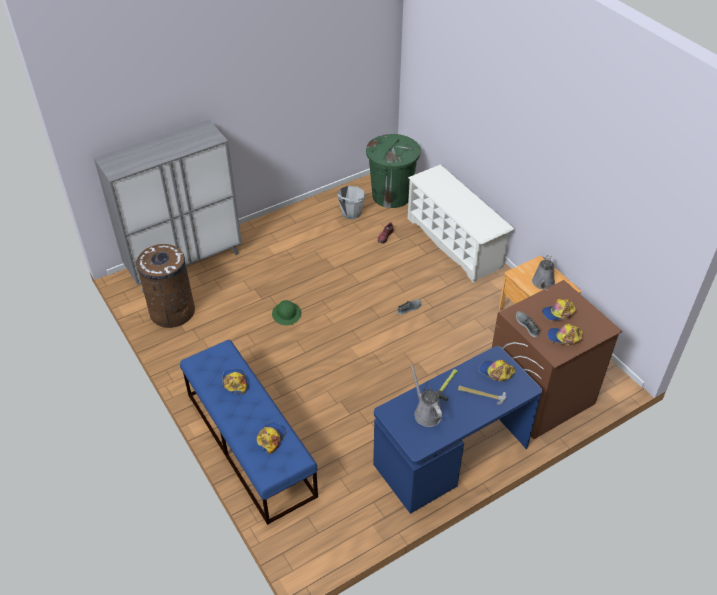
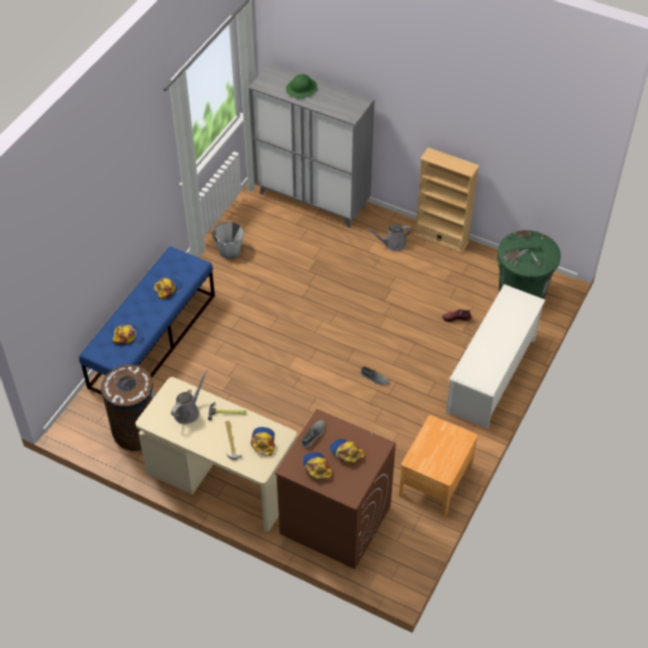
camera: 60 degrees right, 5 degrees up
brown trash can [136,244,195,328] -> brown trash can moved to [101,365,155,451]
green hard hat [272,300,301,325] -> green hard hat moved to [286,74,317,98]
grey bucket [337,186,366,219] -> grey bucket moved to [212,222,244,259]
blue desk [373,346,542,514] -> beige desk [136,377,297,532]
grey watering can [532,255,555,290] -> grey watering can moved to [367,224,412,251]
none -> beige bookcase [414,147,480,253]

